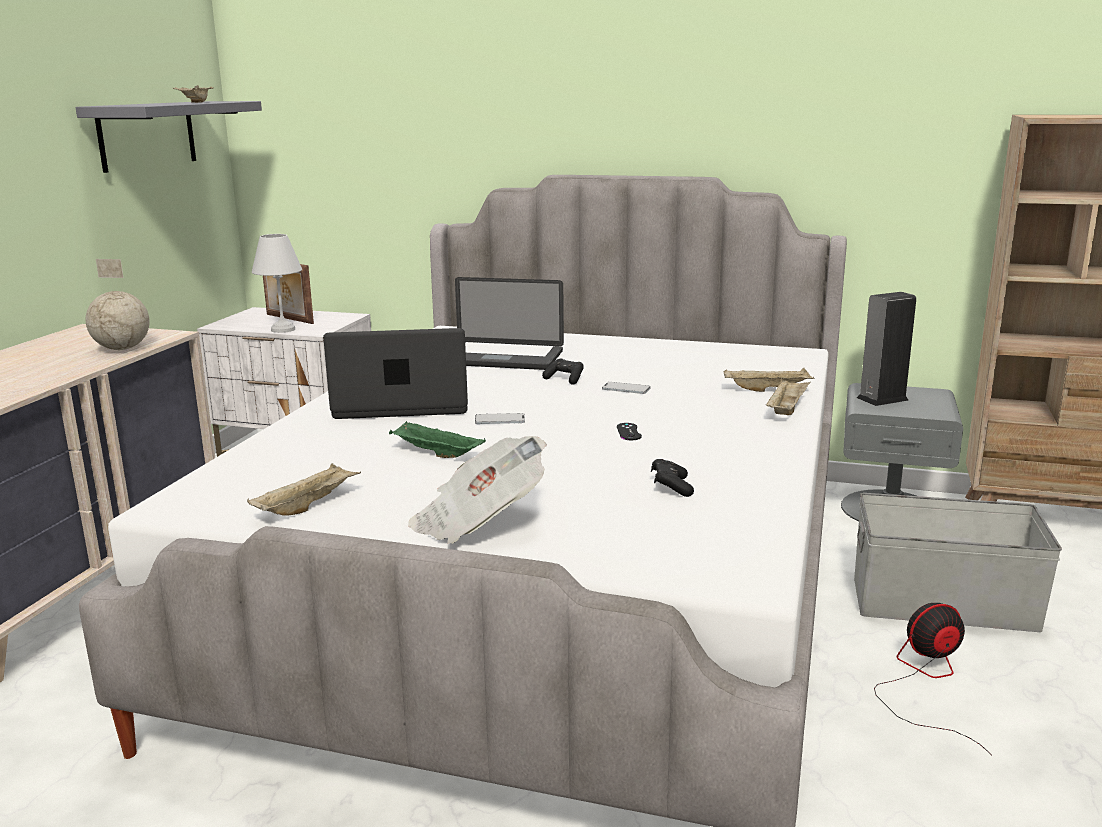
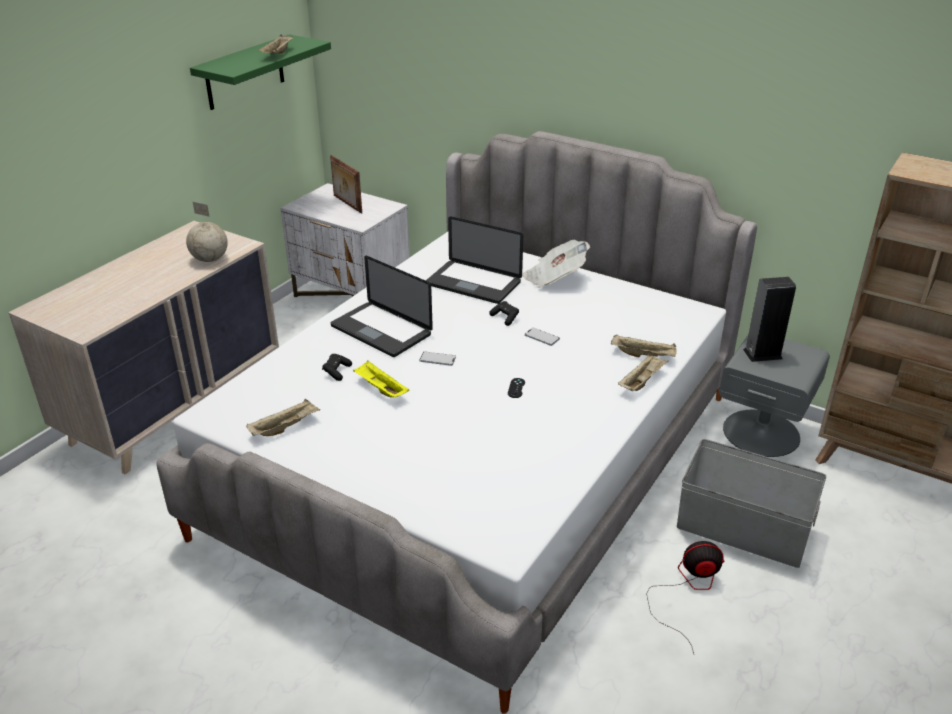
camera: 15 degrees right, 15 degrees up
grey shelf [75,101,262,173] -> green shelf [190,34,331,110]
white table lamp [252,234,302,333] -> none
laptop [323,328,468,419] -> laptop turned 150 degrees counterclockwise [331,256,433,357]
green tray [389,421,486,458] -> yellow tray [353,361,409,397]
newspaper [408,436,547,544] -> newspaper moved to [523,240,590,288]
black game controller [651,459,694,497] -> black game controller moved to [322,354,352,381]

